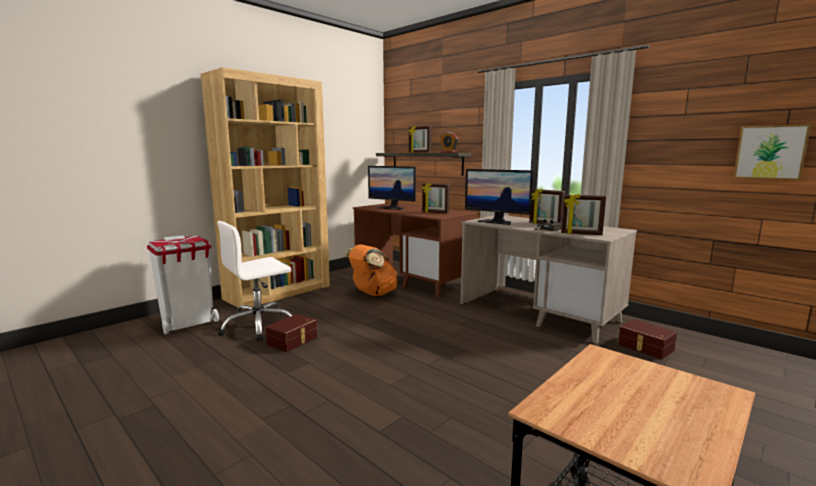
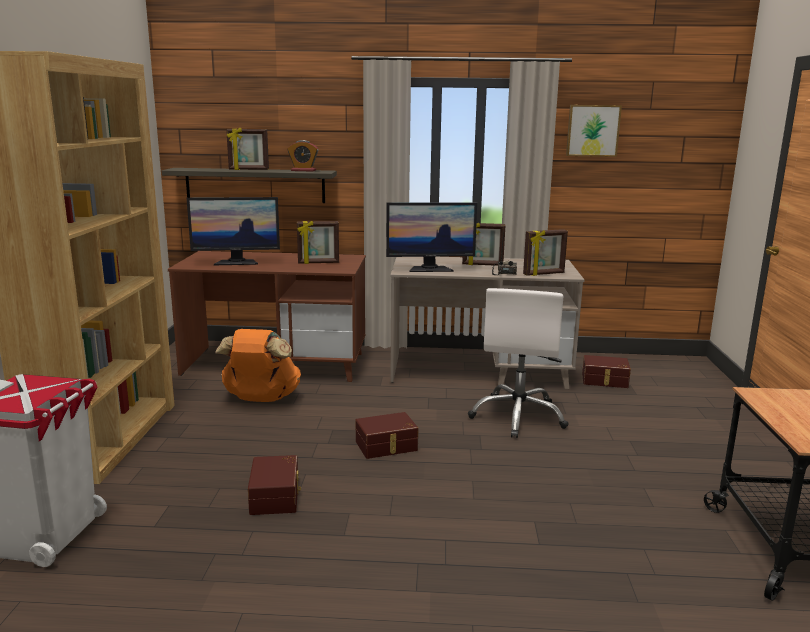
camera: 40 degrees left, 5 degrees up
white office chair [217,221,293,341] -> white office chair moved to [468,288,569,438]
picture [733,124,811,180] -> picture moved to [566,105,622,157]
none -> brown storage box [356,412,418,459]

